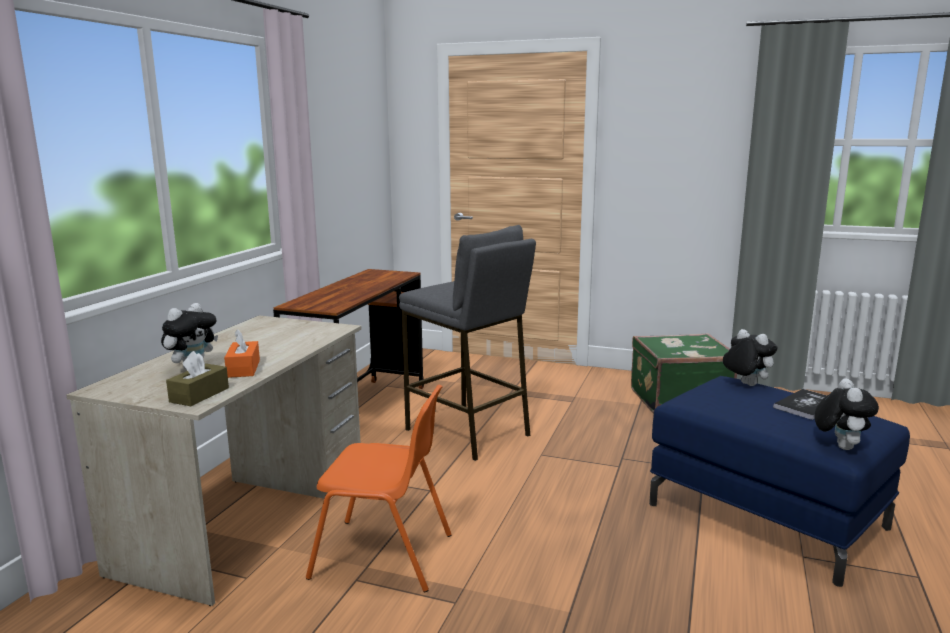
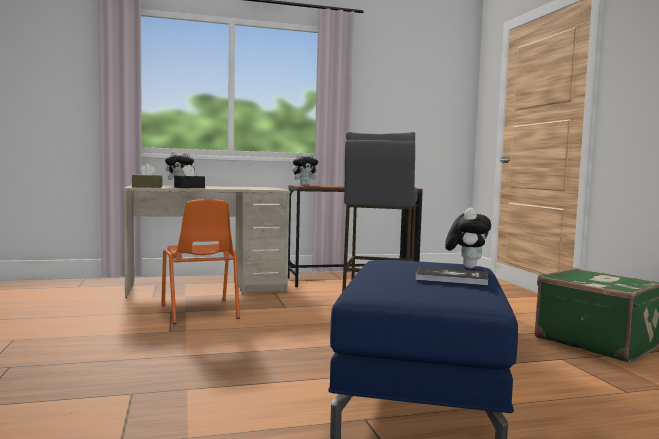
camera: 55 degrees right, 10 degrees down
orange tissue box [224,329,260,378] -> black tissue box [174,165,205,188]
plush toy [814,378,879,450] -> plush toy moved to [292,153,320,186]

